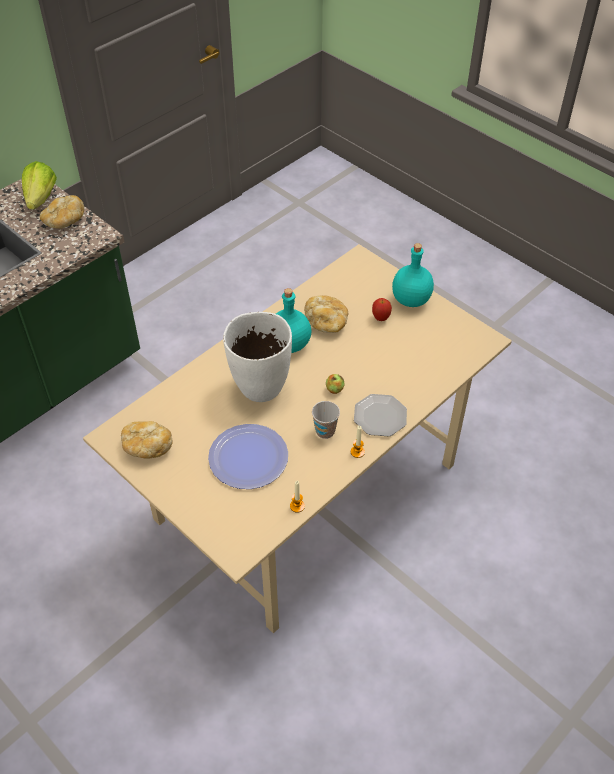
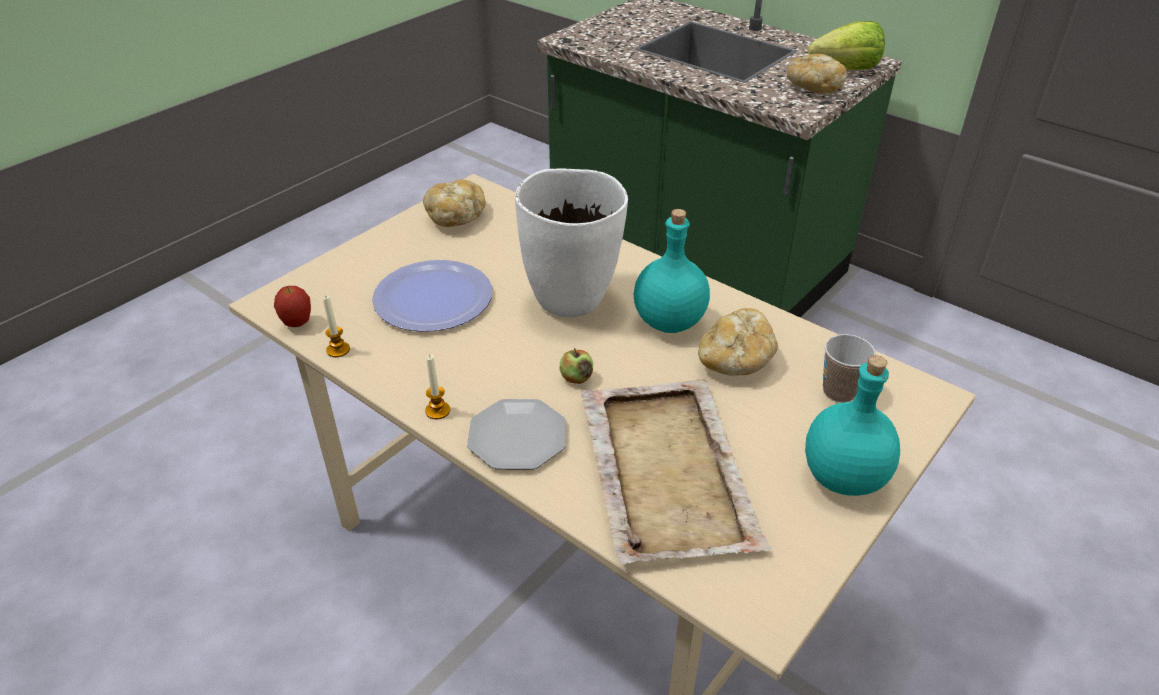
camera: 85 degrees right, 10 degrees down
cup [312,401,340,439] -> cup moved to [823,334,876,403]
apple [372,298,392,321] -> apple moved to [274,286,311,327]
none -> beige tray [581,379,772,564]

